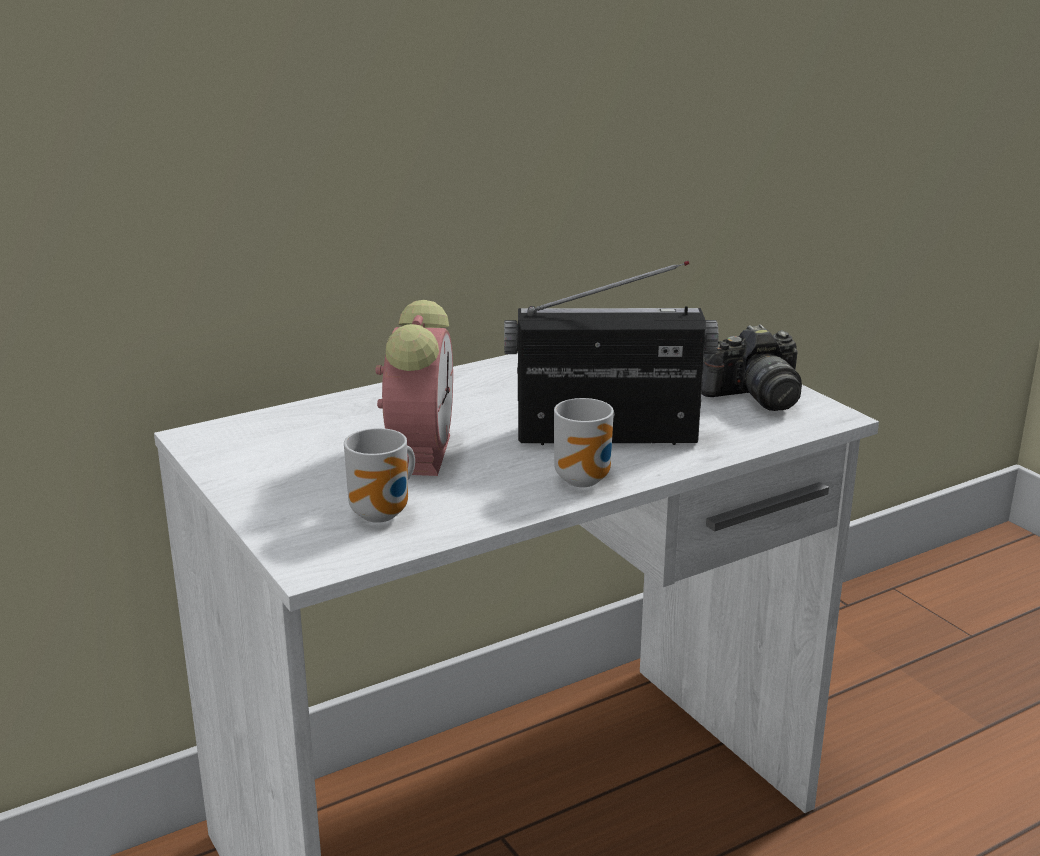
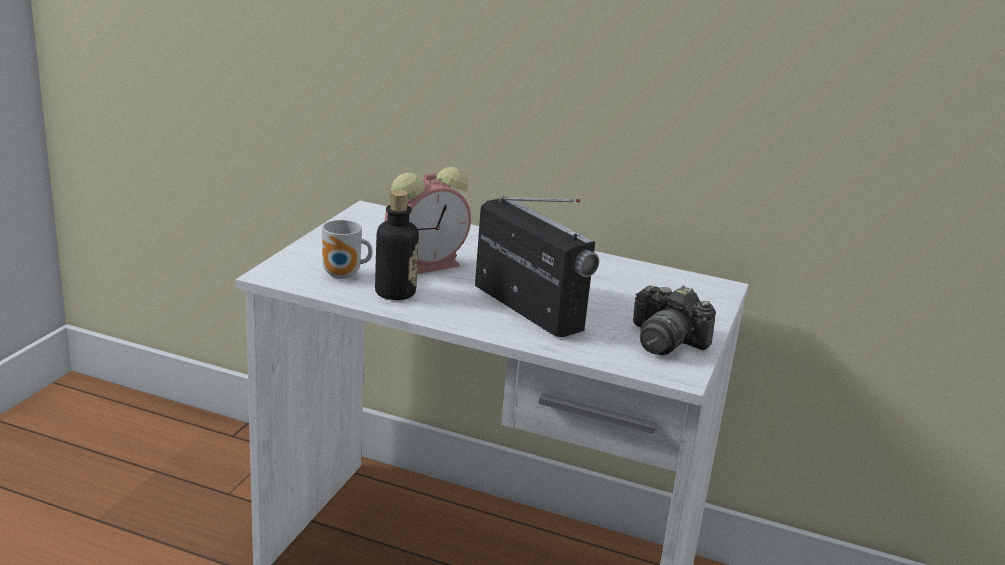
camera: 50 degrees right, 0 degrees up
mug [554,398,614,487] -> none
none -> bottle [375,190,419,300]

